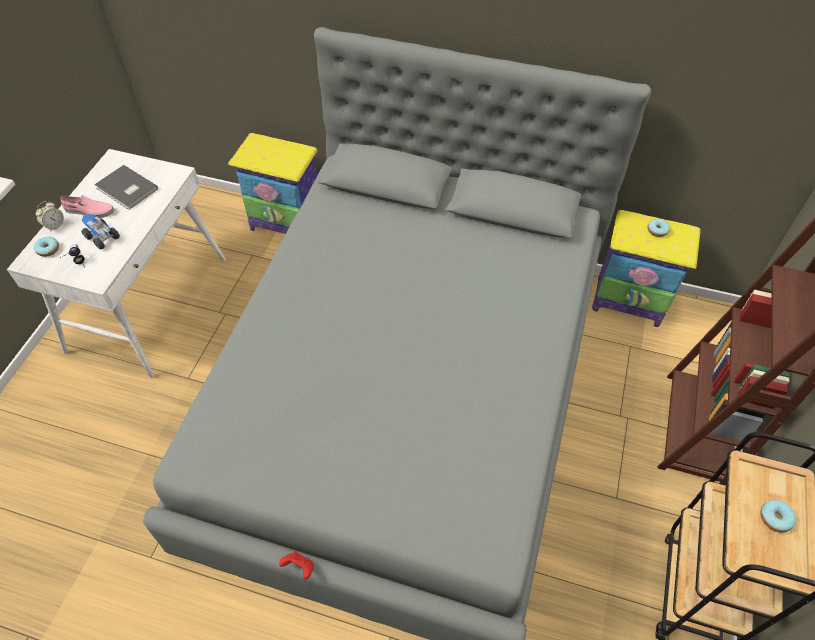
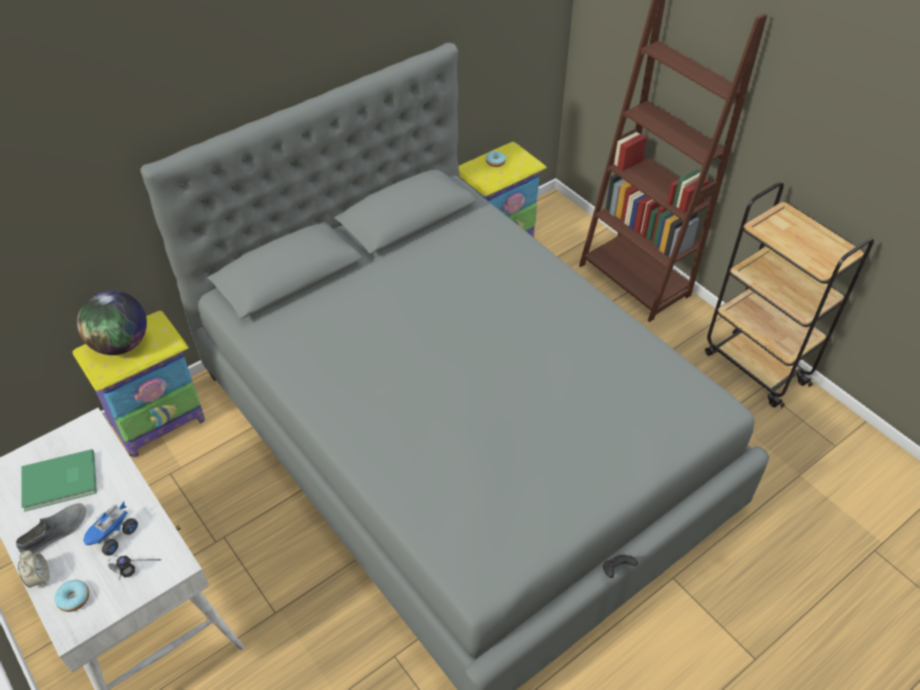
camera: 55 degrees left, 5 degrees down
pink shoe [60,195,114,218] -> grey shoe [16,503,86,555]
toy truck [81,214,120,249] -> toy truck turned 45 degrees counterclockwise [83,502,138,556]
grey book [94,165,158,210] -> green book [21,449,97,512]
red game controller [279,552,314,580] -> black game controller [603,554,638,578]
donut [761,500,796,532] -> none
none -> globe [77,290,147,355]

